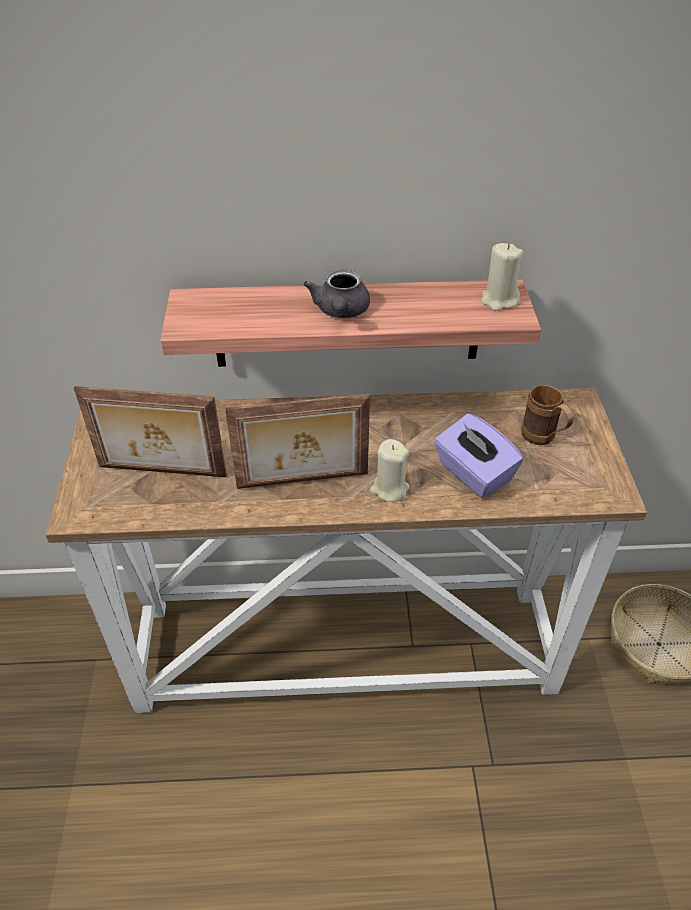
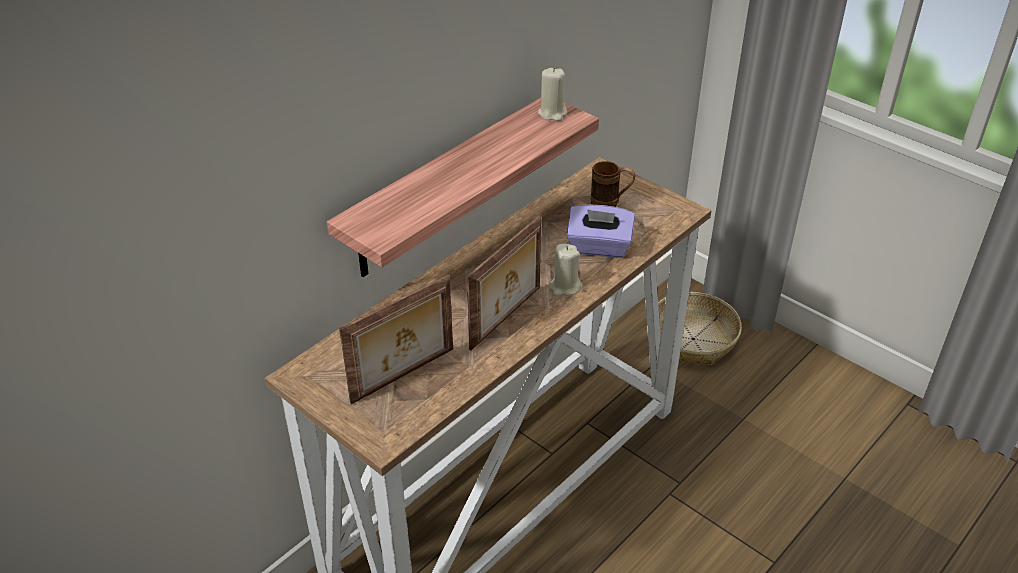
camera: 45 degrees left, 5 degrees down
grey teapot [304,269,370,318] -> none

